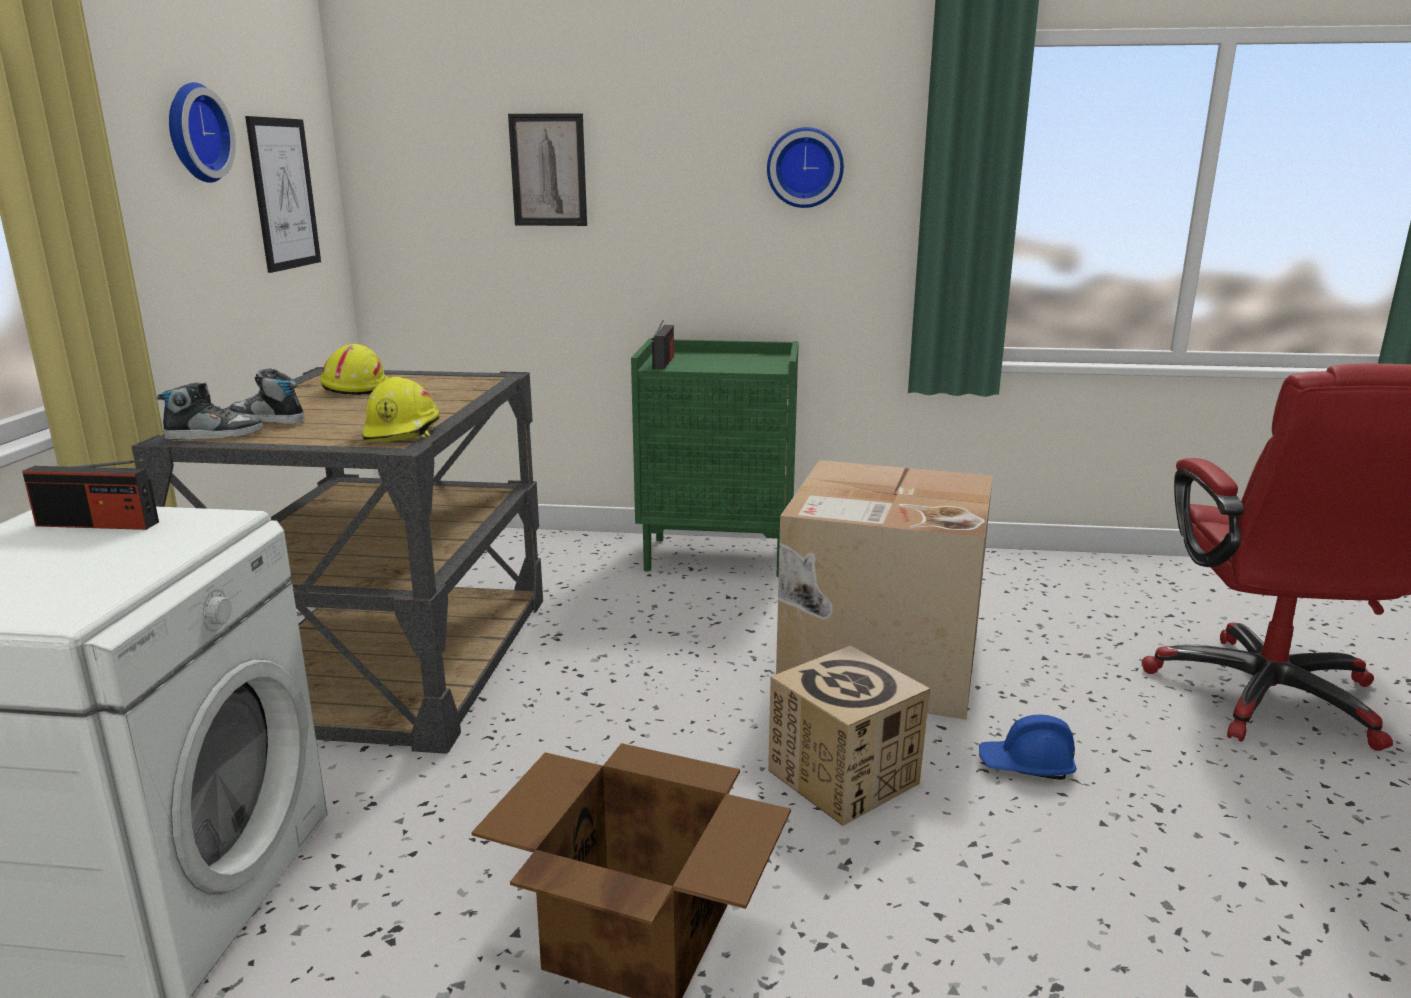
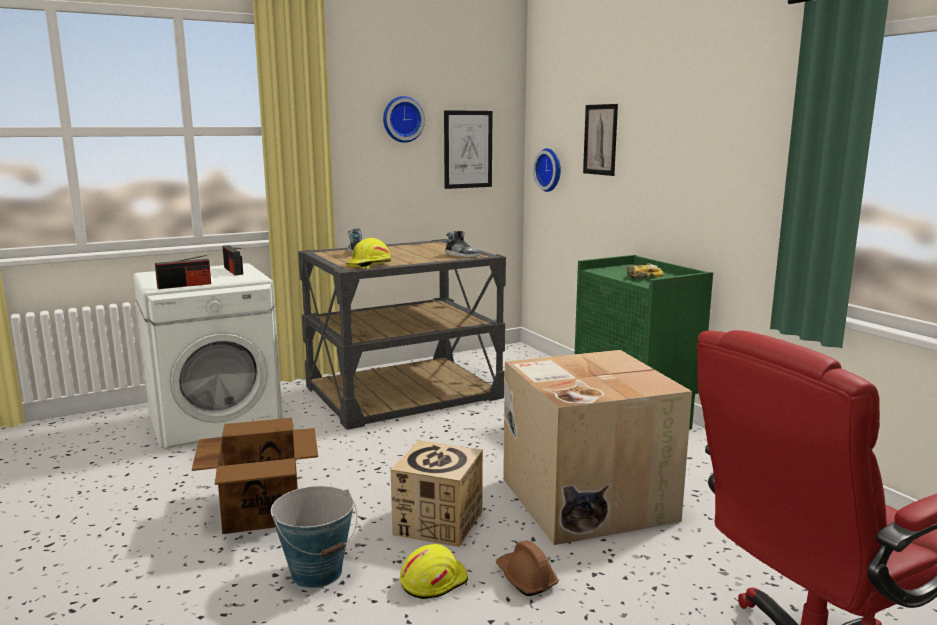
camera: 55 degrees right, 5 degrees down
shoe [157,382,263,440] -> shoe moved to [445,231,480,258]
yellow hard hat [320,344,389,395] -> yellow hard hat moved to [400,544,468,599]
radio [652,320,674,370] -> radio moved to [155,255,211,289]
wall clock [767,127,844,208] -> wall clock moved to [533,148,561,192]
blue hard hat [979,715,1076,780] -> brown hard hat [496,540,559,596]
none -> bucket [271,486,357,588]
none -> power drill [625,263,664,278]

